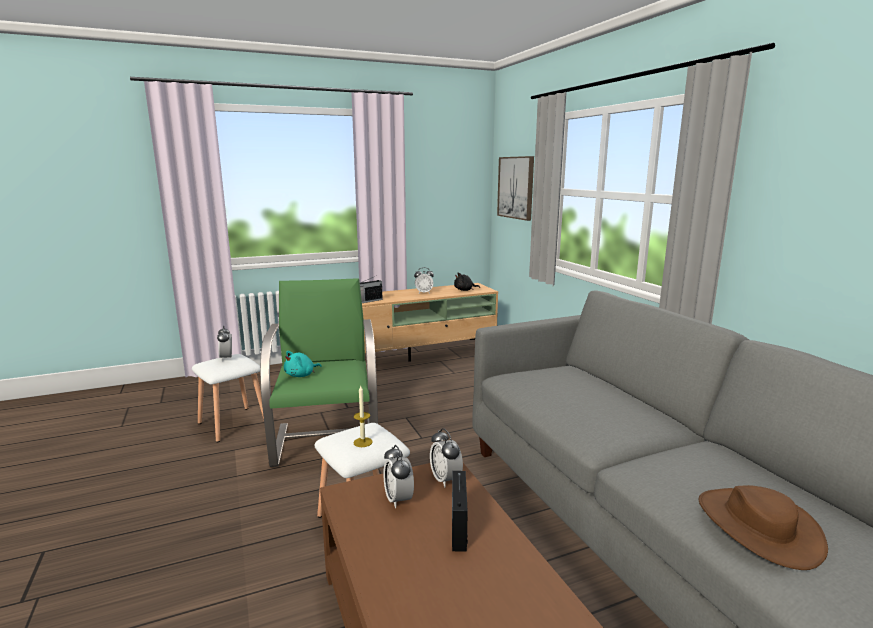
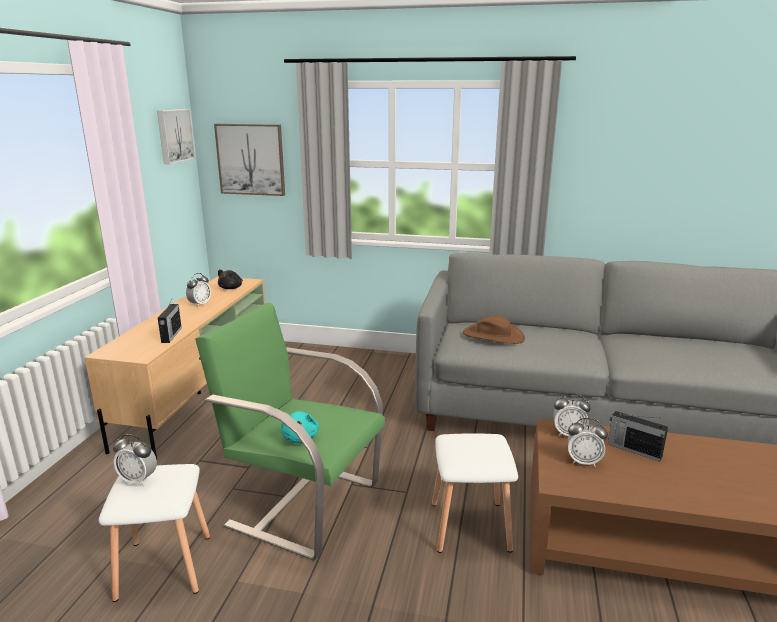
camera: 55 degrees left, 5 degrees up
candle [354,386,373,447] -> none
brown hat [699,485,828,570] -> brown hat moved to [463,316,525,344]
none -> picture [157,109,196,164]

